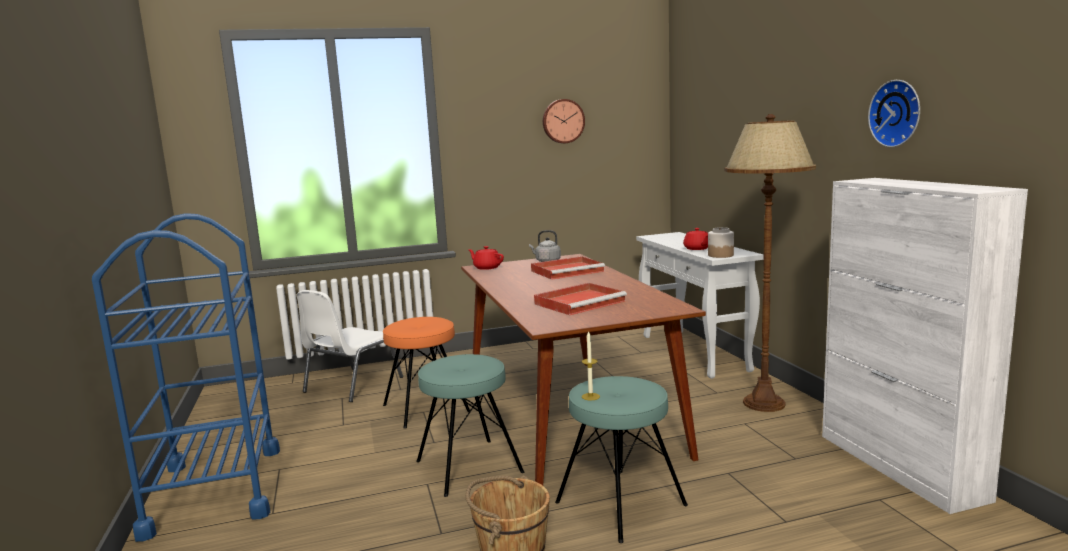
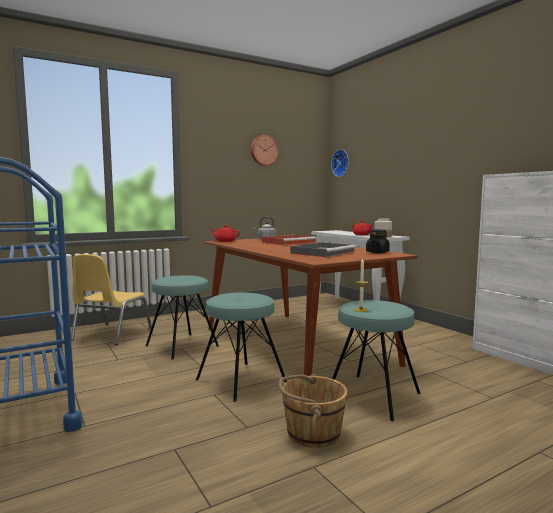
camera: 15 degrees left, 5 degrees down
white chair [297,290,403,402] -> yellow chair [71,254,152,345]
orange stool [383,317,470,429] -> turquoise stool [145,275,219,360]
red tray [534,283,627,315] -> grey tray [290,242,356,257]
brown floor lamp [724,114,816,412] -> none
wall clock [868,80,920,147] -> wall clock moved to [331,149,349,177]
none -> black jar [366,230,390,253]

